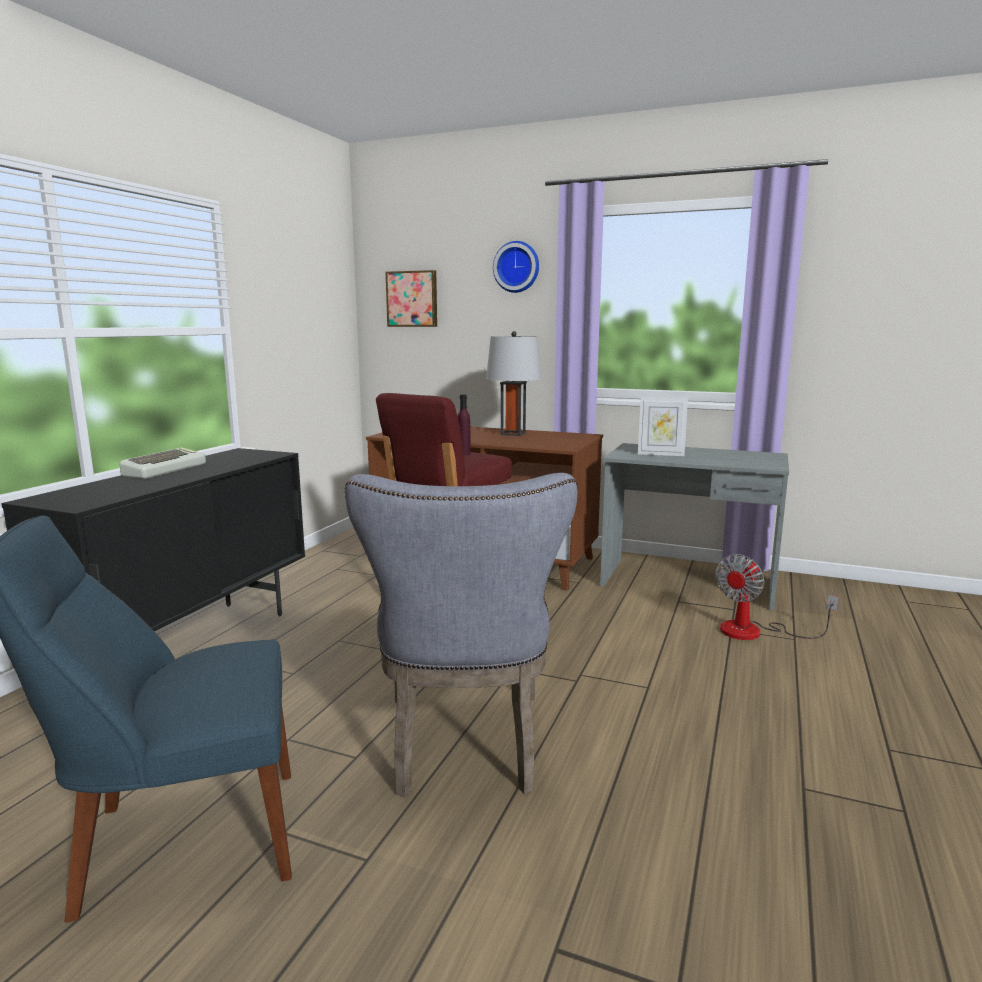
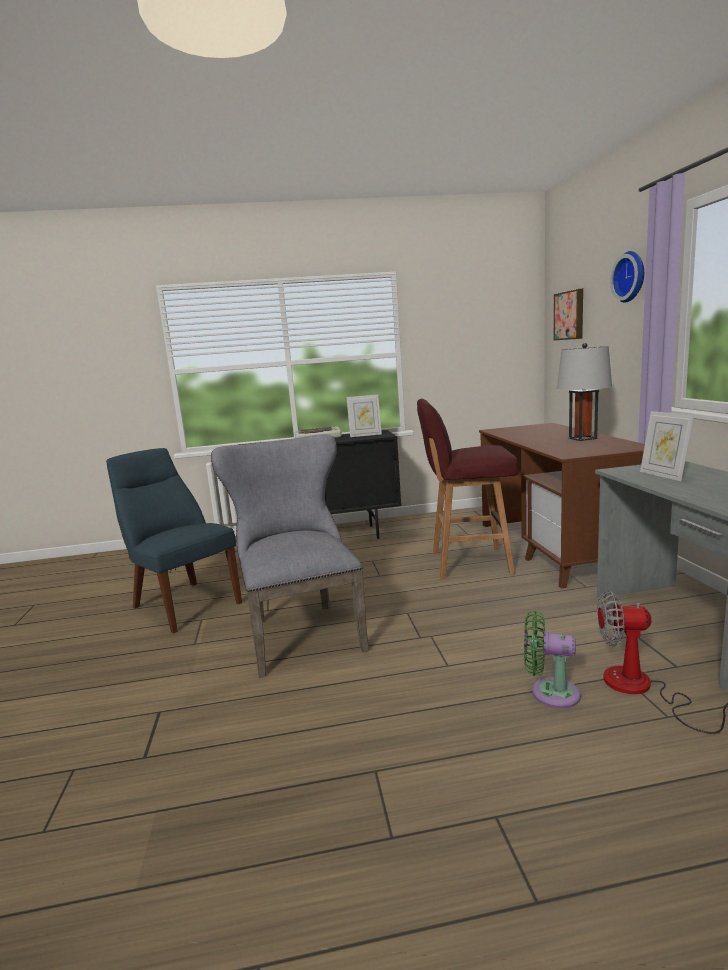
camera: 60 degrees right, 0 degrees up
grey chair [345,473,578,797] -> grey chair turned 105 degrees clockwise [211,434,369,678]
purple bottle [457,394,470,455] -> none
none -> picture frame [347,395,382,437]
none -> green fan [524,611,581,708]

